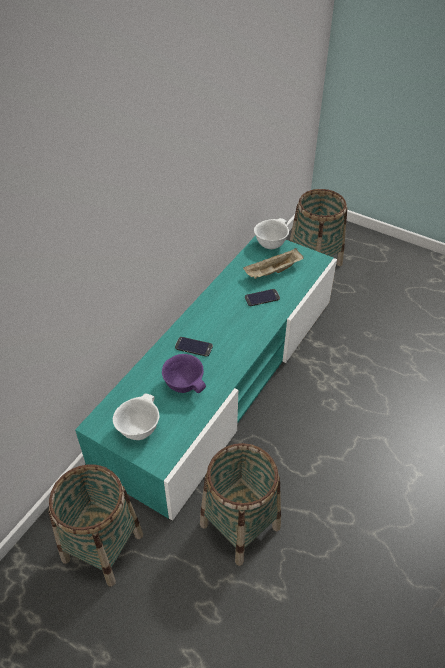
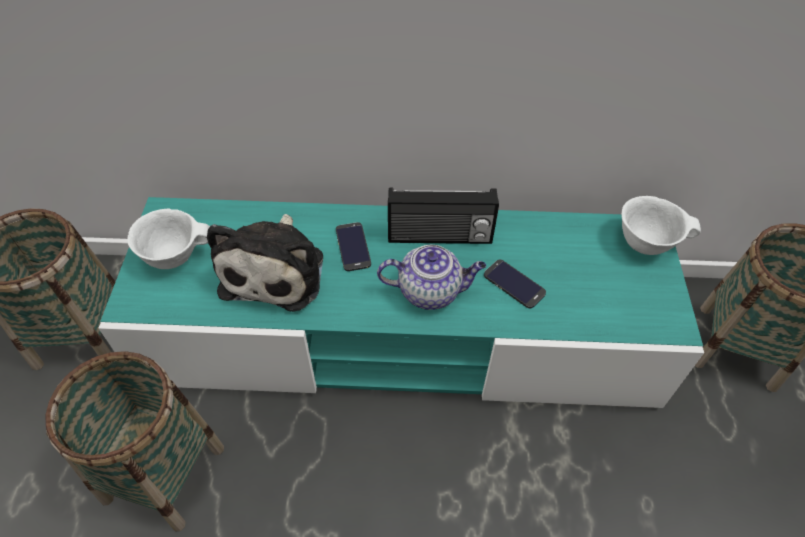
camera: 60 degrees right, 5 degrees up
purple bowl [162,354,206,393] -> plush toy [207,214,323,312]
beige tray [243,248,303,279] -> none
none -> teapot [377,244,486,310]
none -> radio [388,187,499,244]

